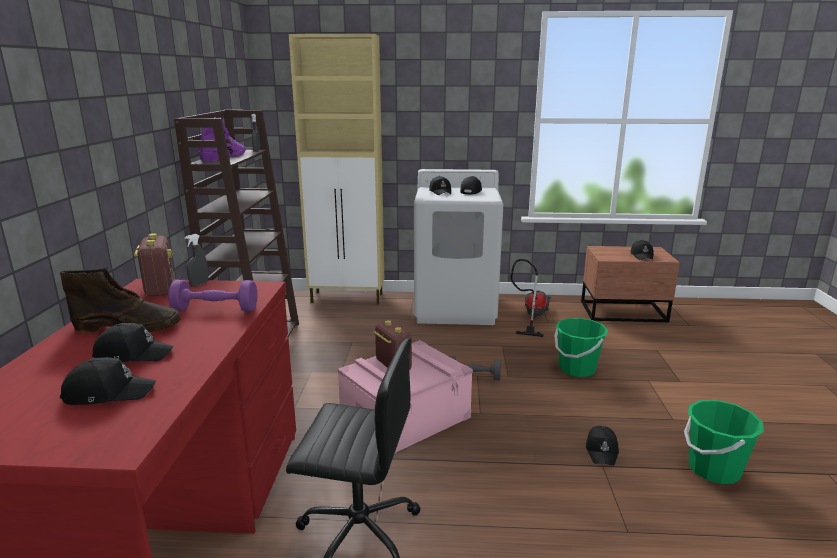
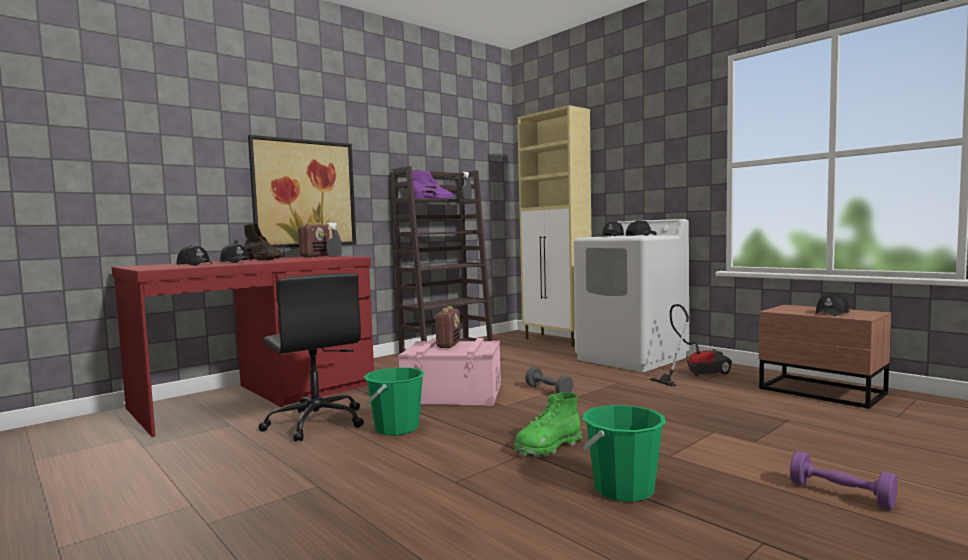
camera: 45 degrees right, 15 degrees down
purple dumbbell [168,280,257,311] -> purple dumbbell moved to [790,451,898,510]
green bucket [554,318,608,377] -> green bucket moved to [364,367,425,436]
black cap [586,426,619,466] -> green boot [514,392,582,457]
none -> picture [248,135,356,248]

